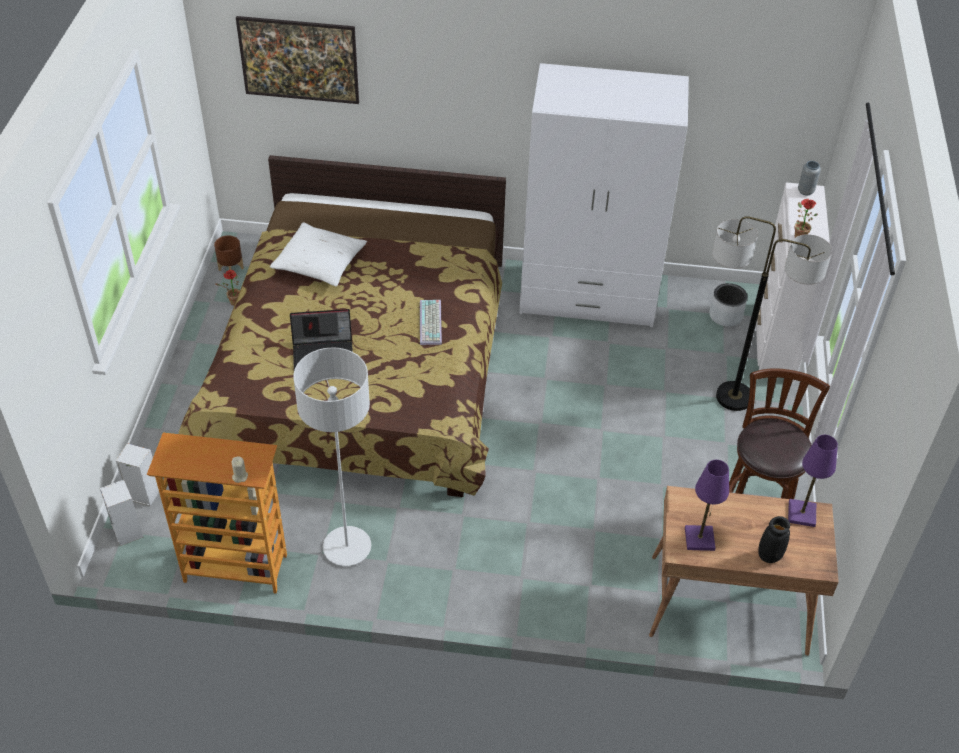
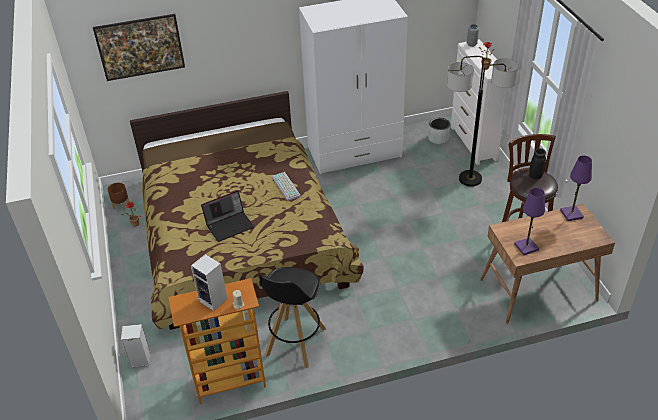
camera: 20 degrees left, 5 degrees down
speaker [100,480,143,546] -> speaker moved to [191,254,227,311]
white pillow [270,222,367,286] -> none
grey floor lamp [293,347,371,566] -> black stool [259,267,326,368]
black vase [758,516,790,563] -> black vase moved to [529,148,546,179]

